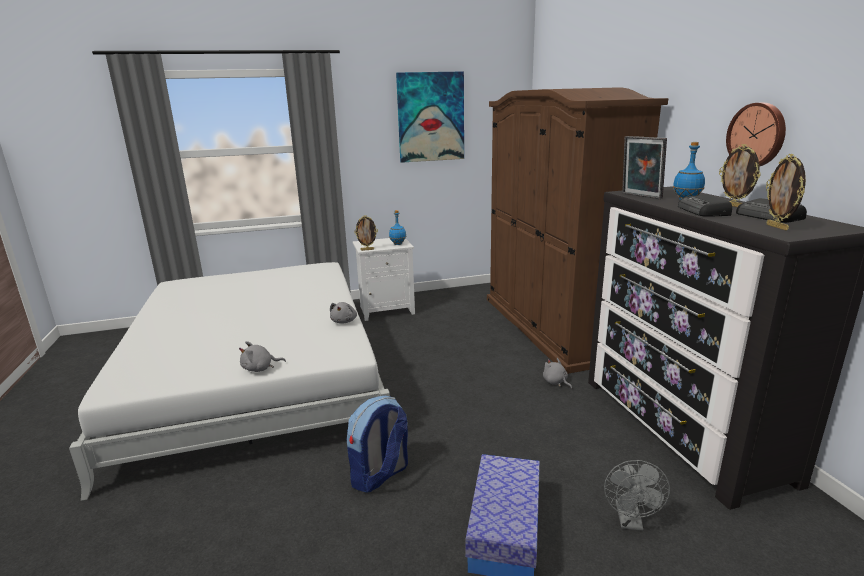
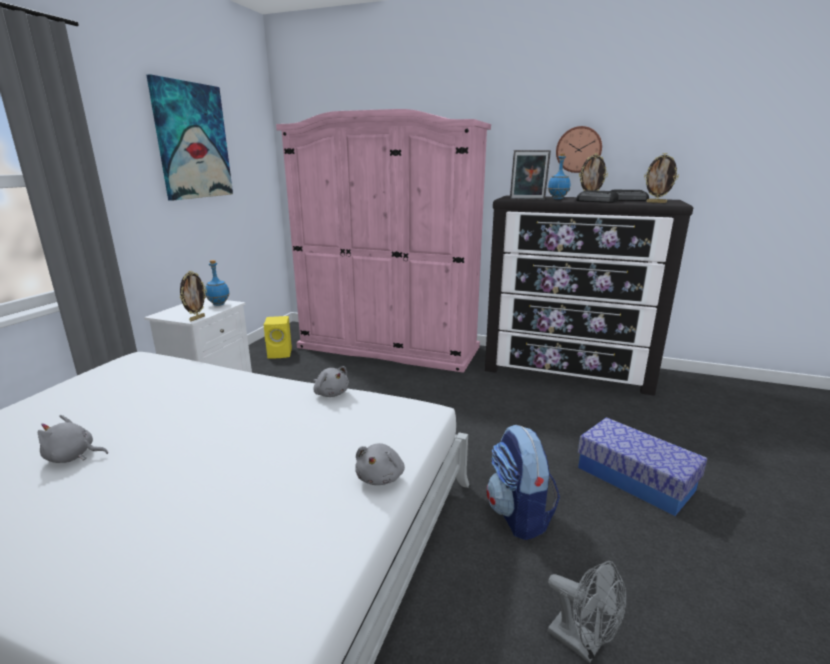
camera: 55 degrees left, 0 degrees up
brown wardrobe [487,87,668,374] -> pink wardrobe [276,109,491,373]
grey plush toy [543,358,572,389] -> grey plush toy moved to [38,415,108,463]
grey fan [604,460,670,530] -> grey fan moved to [548,561,626,663]
none -> yellow speaker [264,316,292,358]

